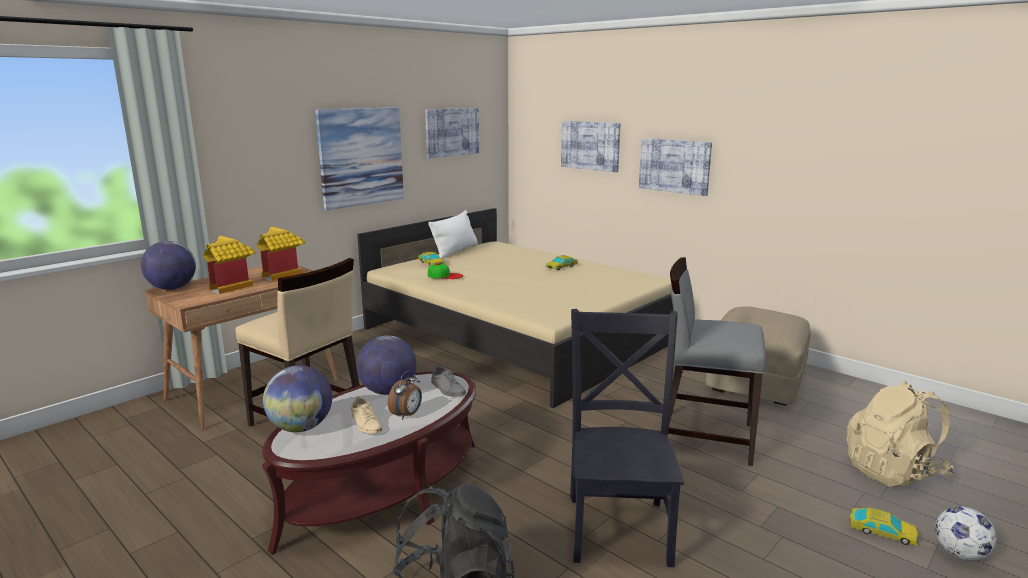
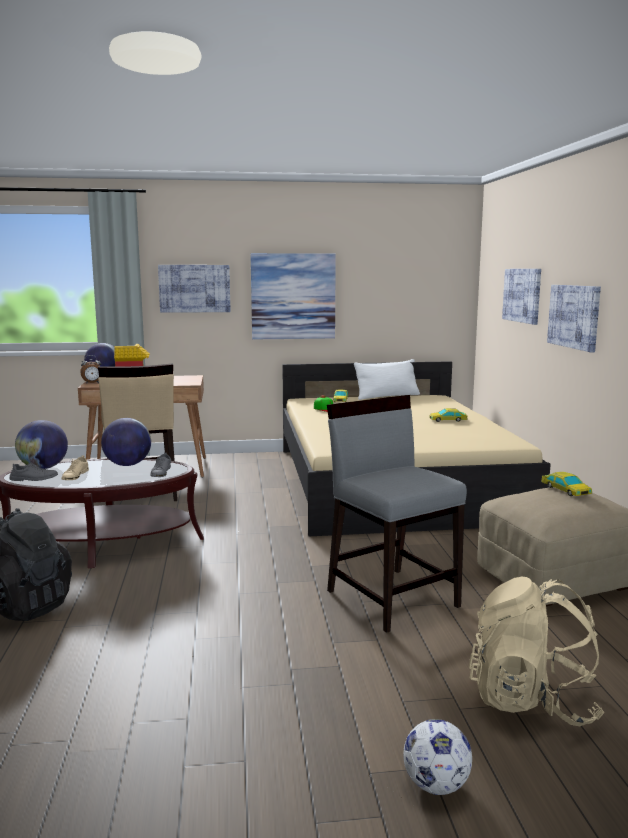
camera: 40 degrees right, 5 degrees down
toy house [257,227,305,281] -> none
alarm clock [388,370,422,420] -> alarm clock moved to [80,355,102,384]
picture [425,108,479,158] -> picture moved to [158,265,231,313]
black chair [570,309,684,567] -> none
toy car [849,508,919,546] -> toy car moved to [541,472,592,496]
none -> grey shoe [10,462,58,481]

